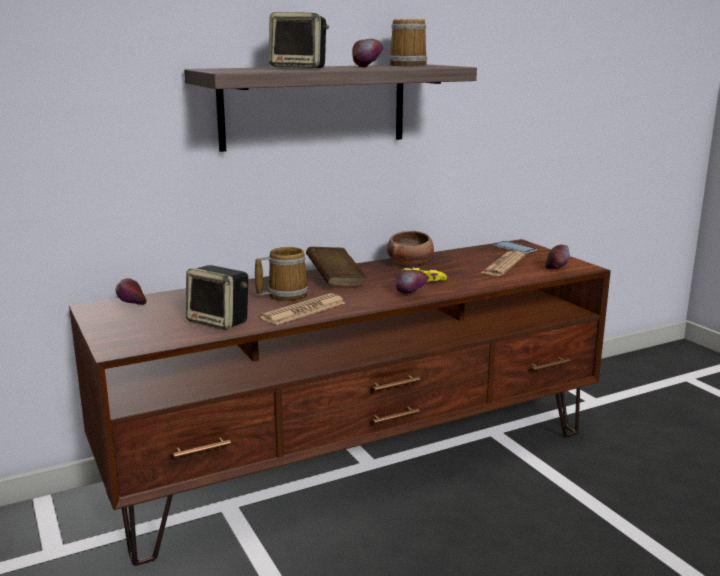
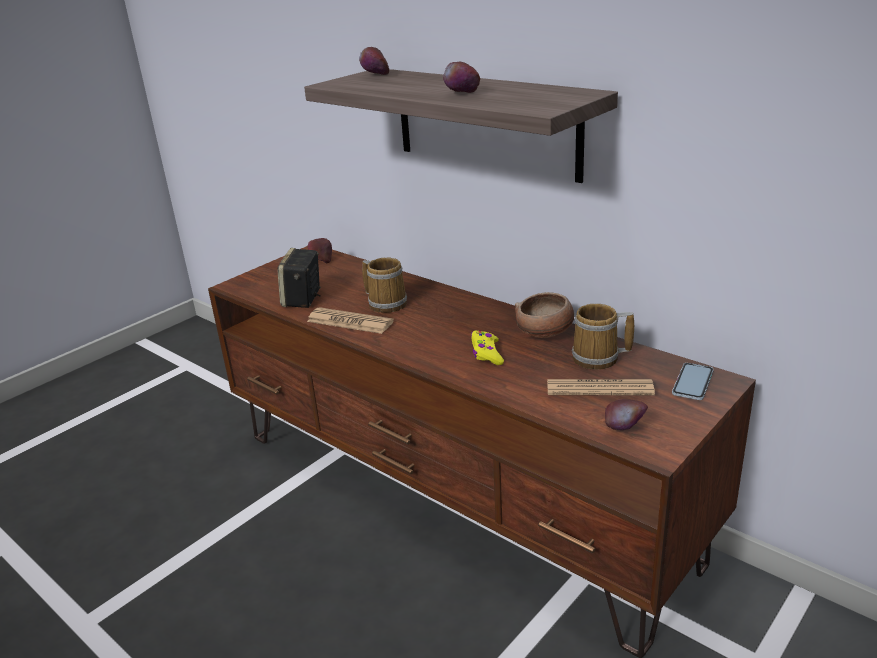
camera: 70 degrees right, 10 degrees up
speaker [269,12,329,68] -> none
brown book [306,247,367,286] -> none
mug [389,19,427,66] -> mug moved to [572,304,634,370]
apple [396,270,429,293] -> apple moved to [359,47,389,75]

